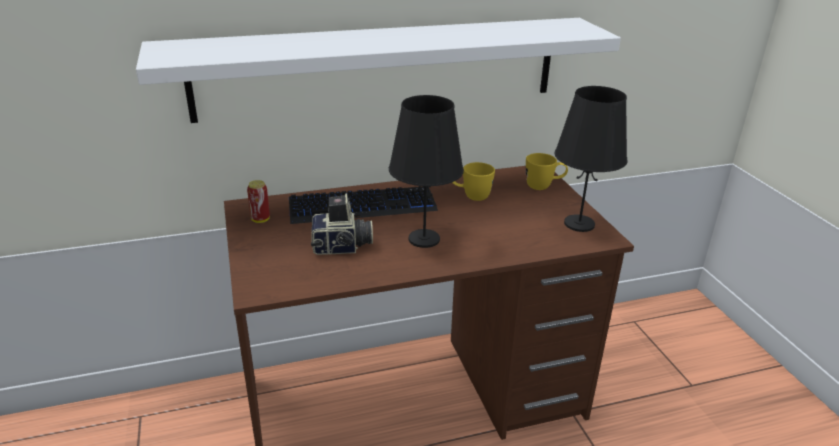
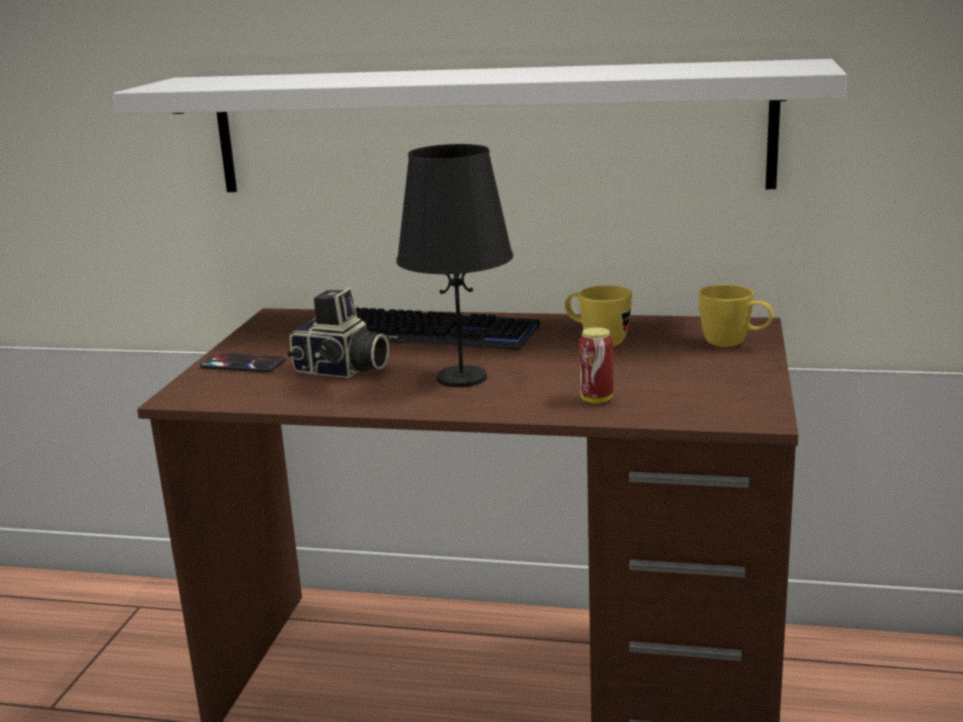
camera: 30 degrees right, 10 degrees down
can [247,180,270,223] -> can moved to [579,327,613,404]
black table lamp [555,86,627,232] -> none
none -> phone [200,353,286,372]

